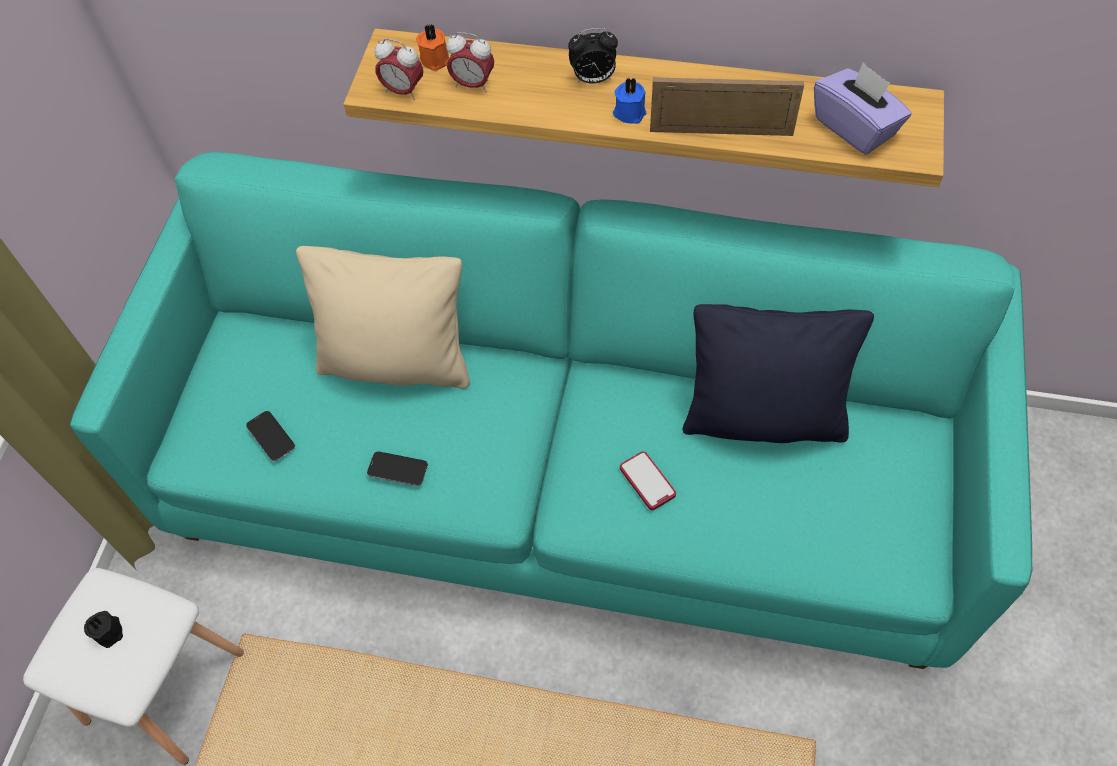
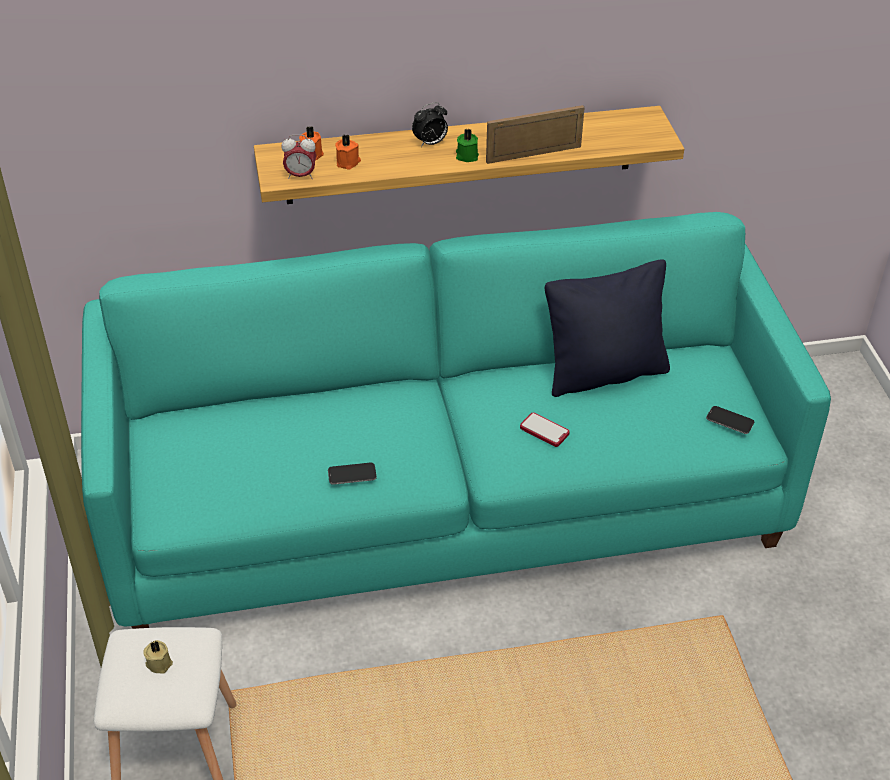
camera: 25 degrees left, 15 degrees down
black candle [84,611,123,648] -> beige candle [144,640,173,674]
phone [246,411,295,461] -> phone moved to [706,406,754,434]
beige pillow [296,246,470,389] -> none
alarm clock [446,32,494,93] -> orange candle [335,135,361,169]
blue candle [613,77,646,124] -> green candle [456,129,479,162]
purple tissue box [814,62,912,155] -> none

